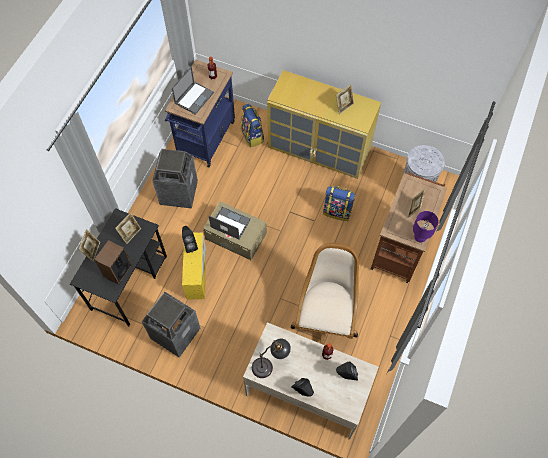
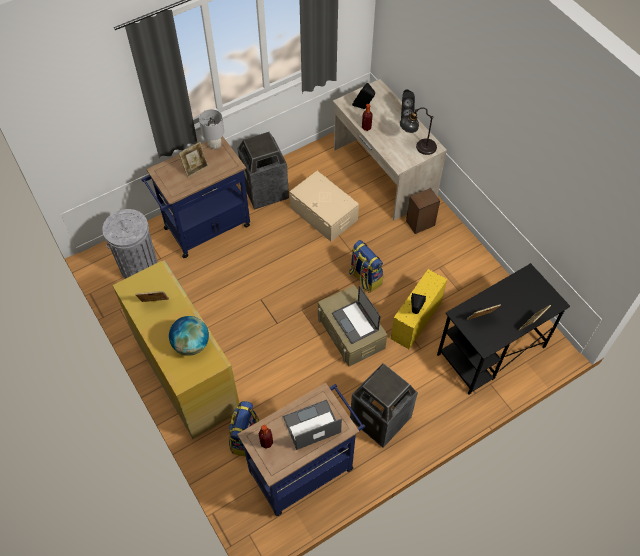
camera: 145 degrees left, 5 degrees down
speaker [94,240,132,285] -> speaker moved to [406,188,440,234]
trash can [142,292,201,357] -> trash can moved to [237,132,289,209]
office chair [291,243,359,345] -> beige storage box [290,171,359,242]
backpack [323,186,355,221] -> backpack moved to [349,240,383,293]
brown cart [371,172,447,283] -> blue cart [141,136,250,258]
purple table lamp [413,211,439,242] -> grey table lamp [199,109,224,149]
none -> globe [169,316,209,356]

